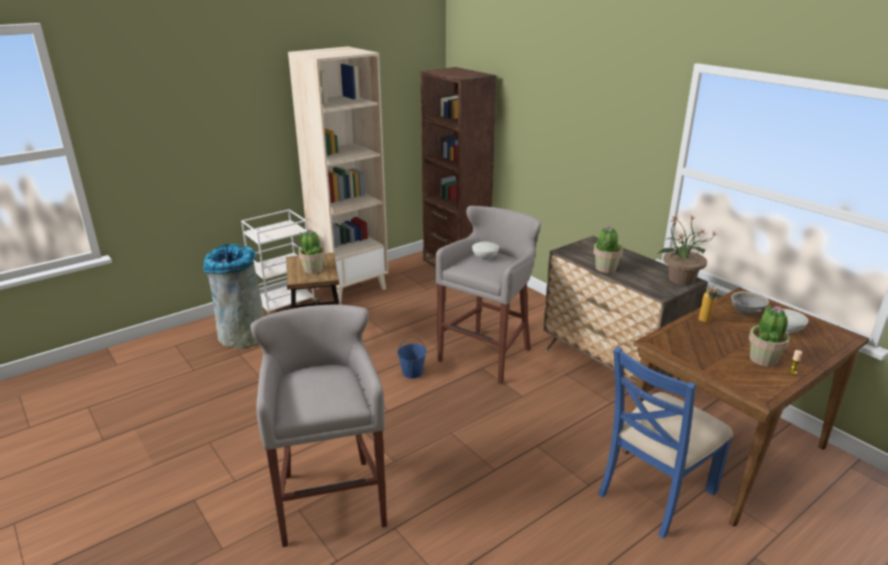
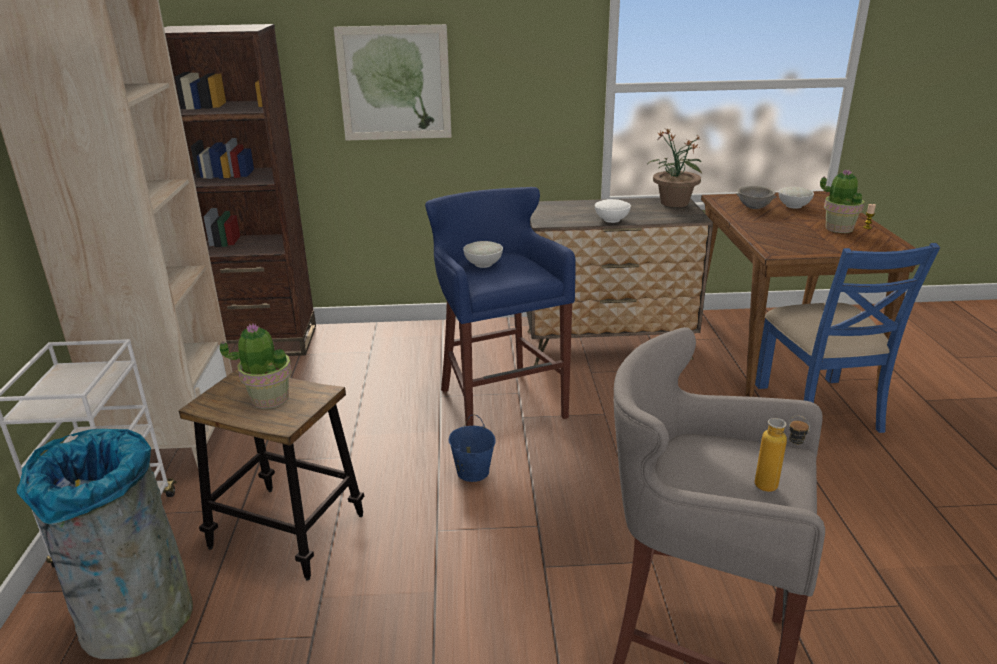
camera: 55 degrees left, 0 degrees up
grey stool [435,206,541,384] -> blue stool [425,187,576,426]
potted plant [593,226,623,273] -> white bowl [595,199,631,223]
bottle [699,285,718,323] -> bottle moved to [755,415,810,492]
none -> picture [334,24,452,140]

